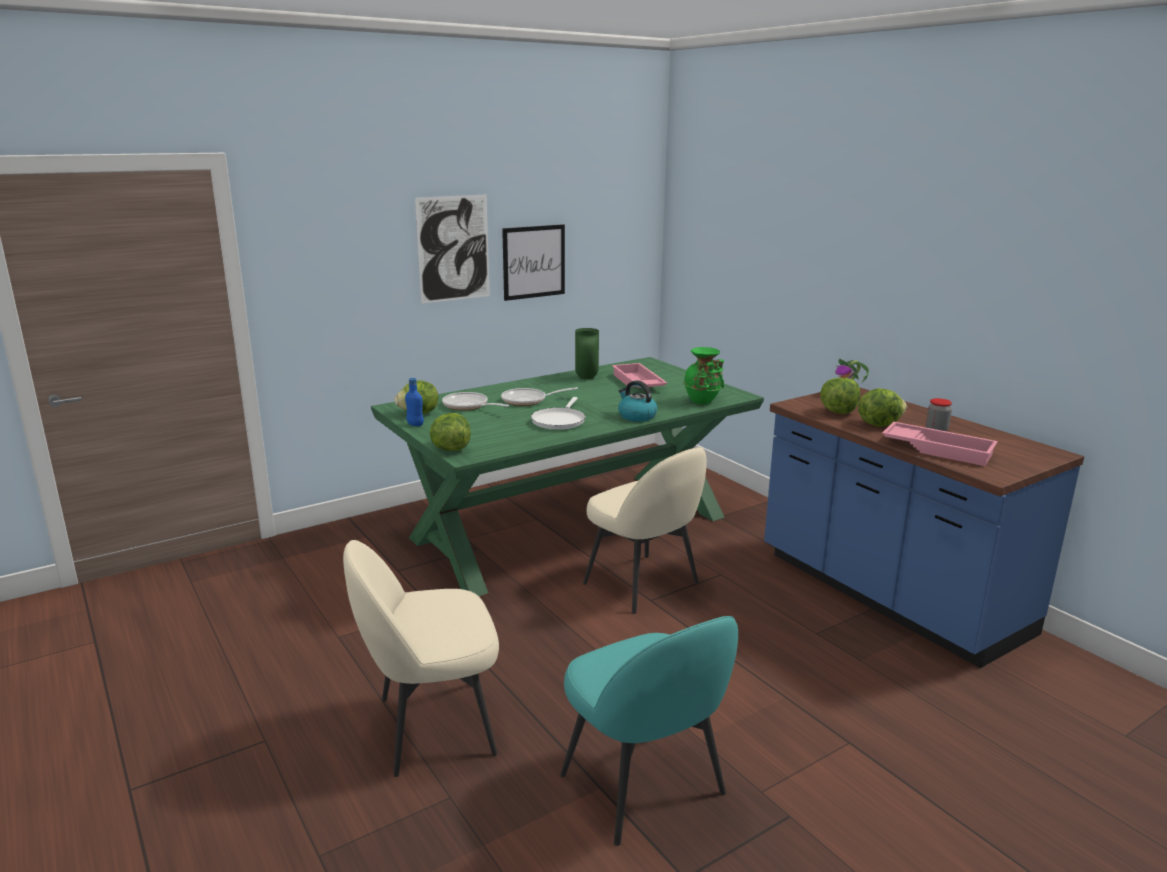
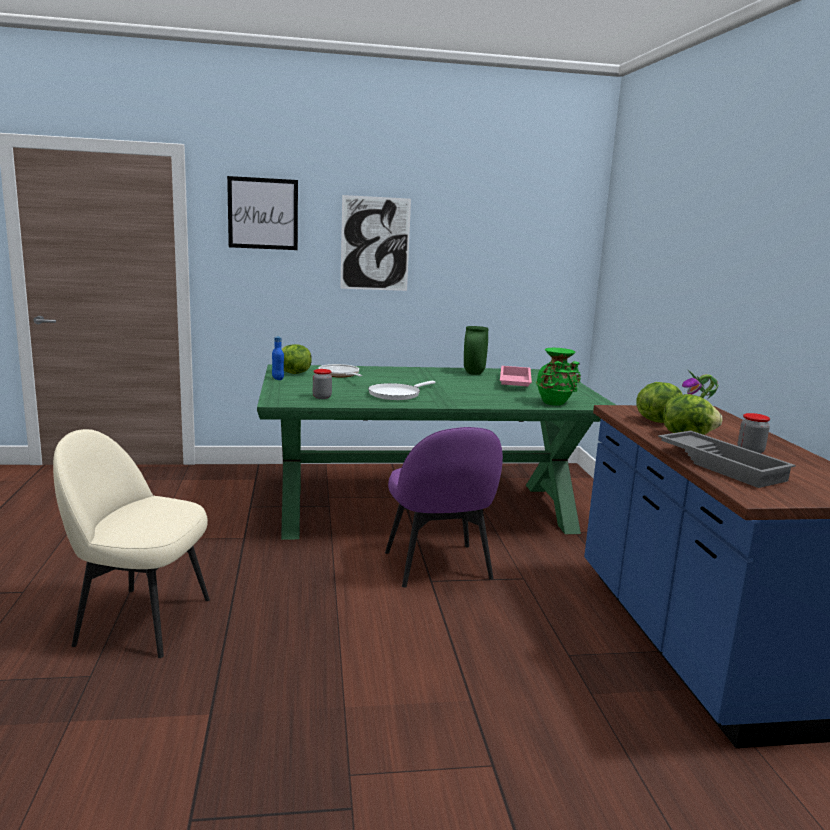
camera: 25 degrees right, 5 degrees down
lettuce [430,413,471,451] -> none
frying pan [501,387,578,406] -> none
picture [502,224,565,301] -> picture moved to [227,176,298,250]
turquoise chair [560,616,738,846] -> none
beige chair [583,447,707,614] -> purple chair [385,427,503,588]
kettle [618,380,657,422] -> none
pink tray [882,422,998,466] -> grey tray [658,430,796,488]
none -> jar [313,369,332,399]

